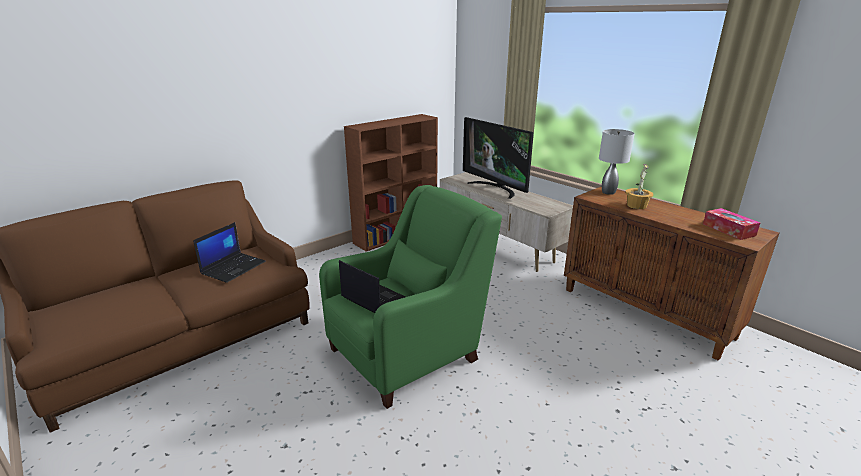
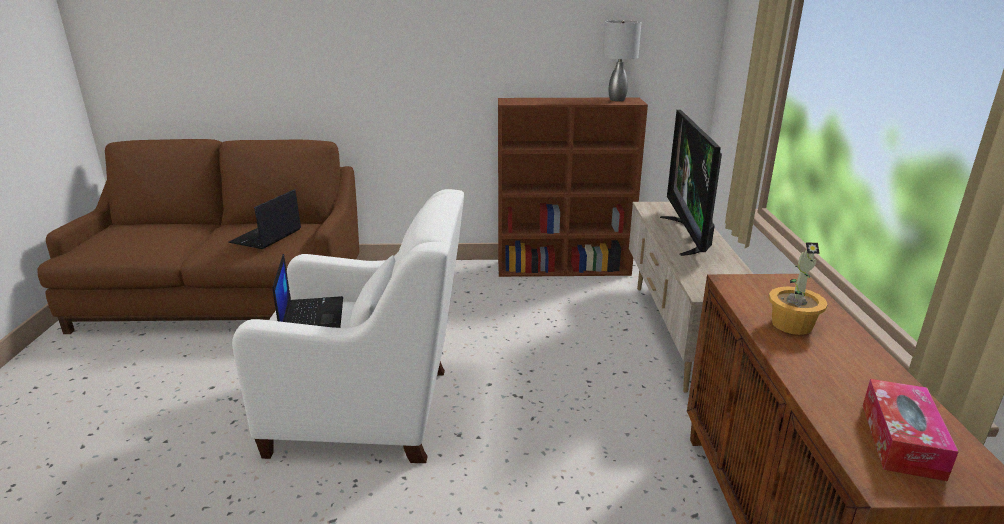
camera: 40 degrees right, 0 degrees up
laptop [193,222,266,283] -> laptop turned 135 degrees clockwise [228,189,301,249]
green armchair [319,185,502,409] -> white armchair [232,189,464,463]
grey table lamp [599,129,635,195] -> grey table lamp moved to [603,20,641,101]

